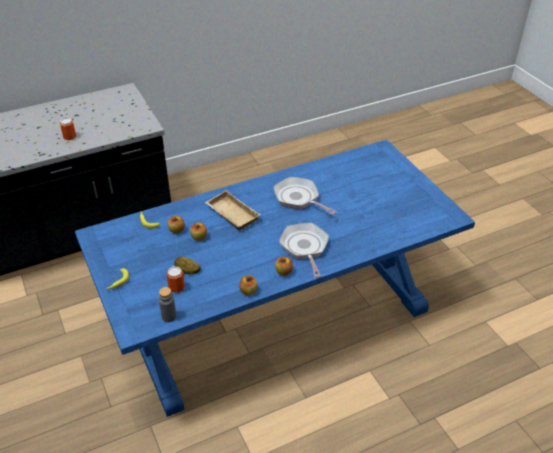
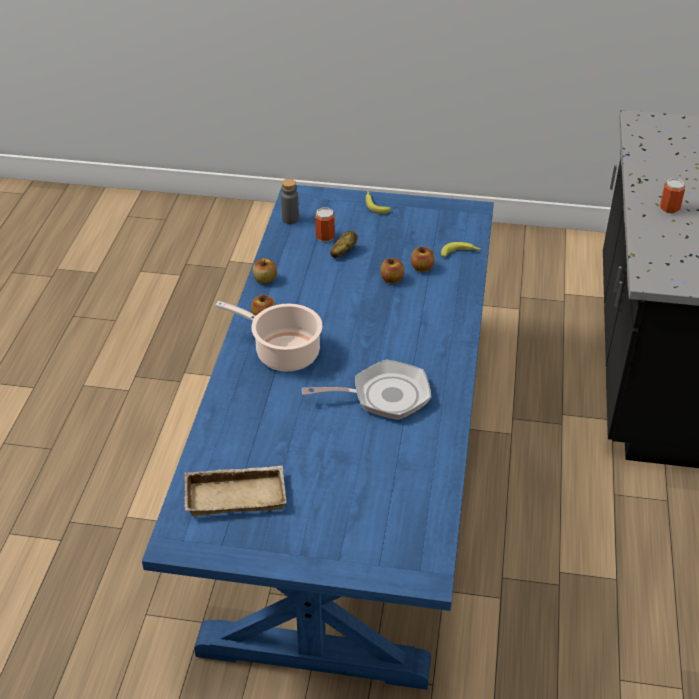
camera: 125 degrees right, 0 degrees up
beige tray [205,190,260,230] -> beige tray moved to [184,466,287,516]
frying pan [279,223,329,278] -> cooking pot [215,301,323,372]

